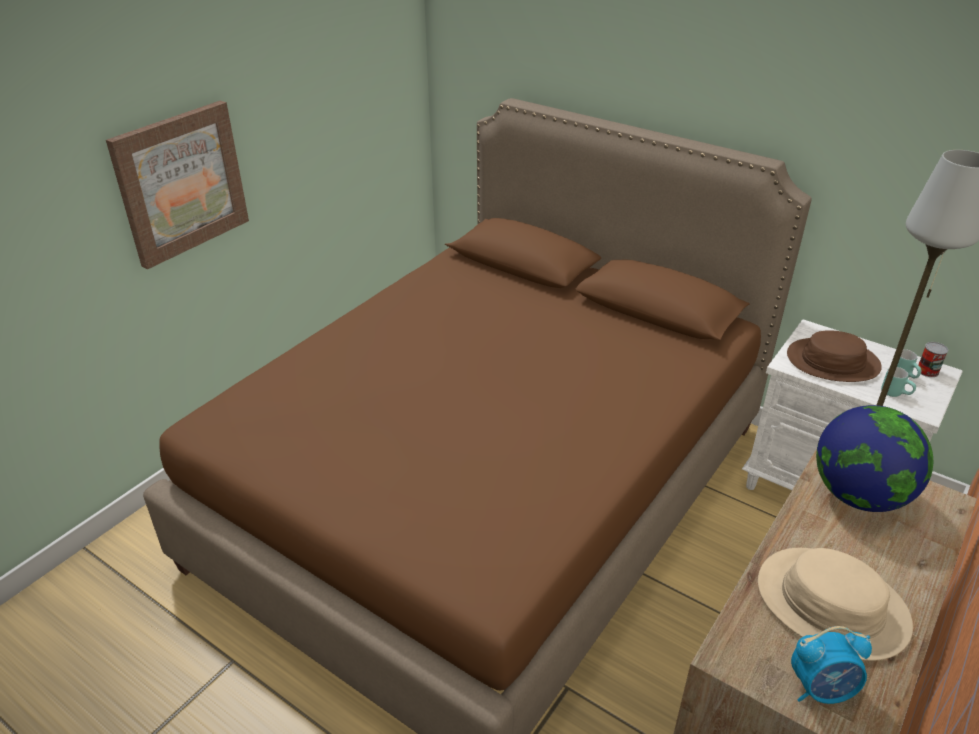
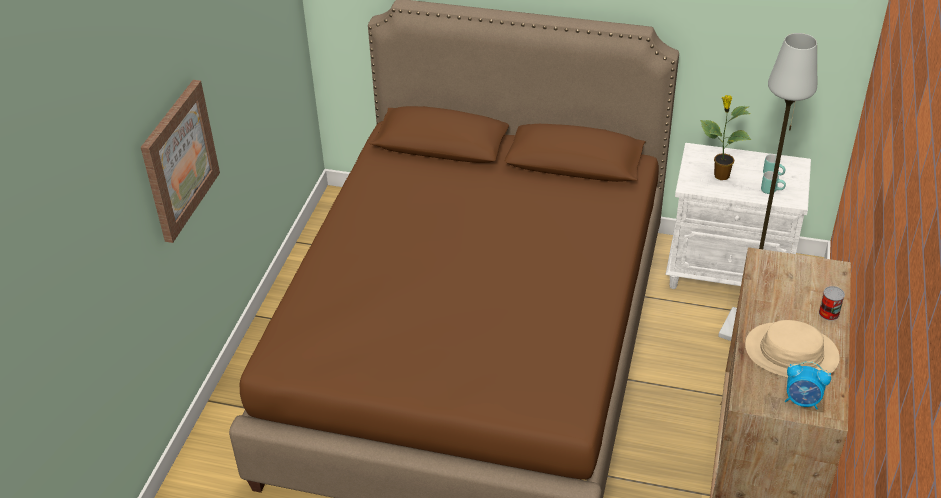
camera: 20 degrees left, 5 degrees up
brown hat [787,330,882,382] -> potted plant [700,95,752,180]
alarm clock [791,626,872,704] -> alarm clock turned 45 degrees clockwise [785,361,831,409]
globe [816,405,933,512] -> none
can [918,342,948,377] -> can moved to [819,286,845,321]

